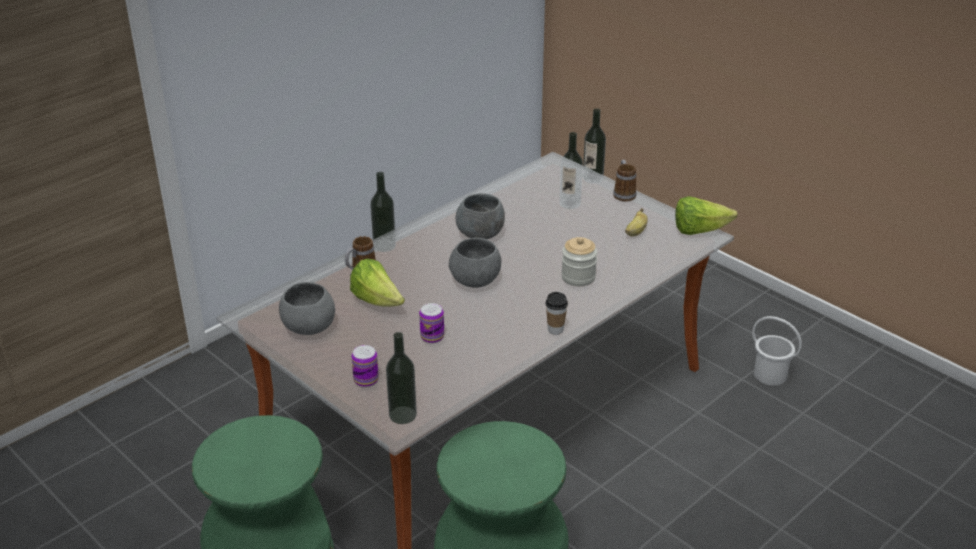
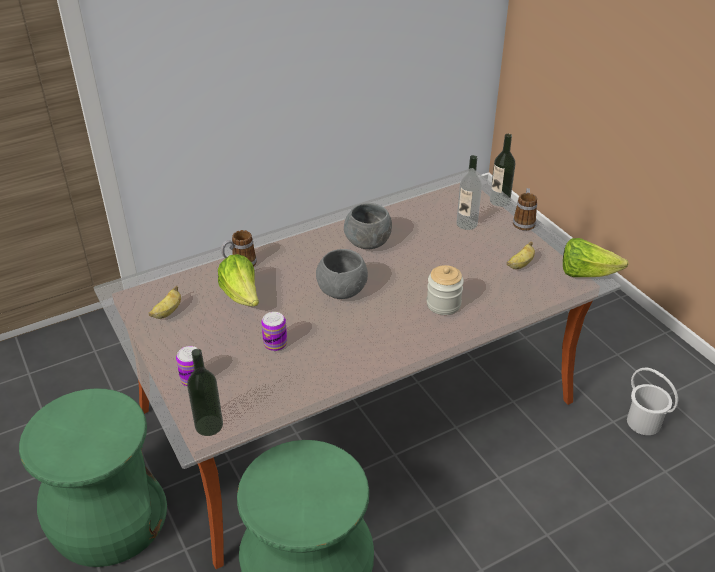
camera: 15 degrees right, 5 degrees up
grey bowl [279,282,335,335] -> banana [149,286,181,319]
bottle [370,172,396,252] -> none
cup [545,292,568,335] -> none

